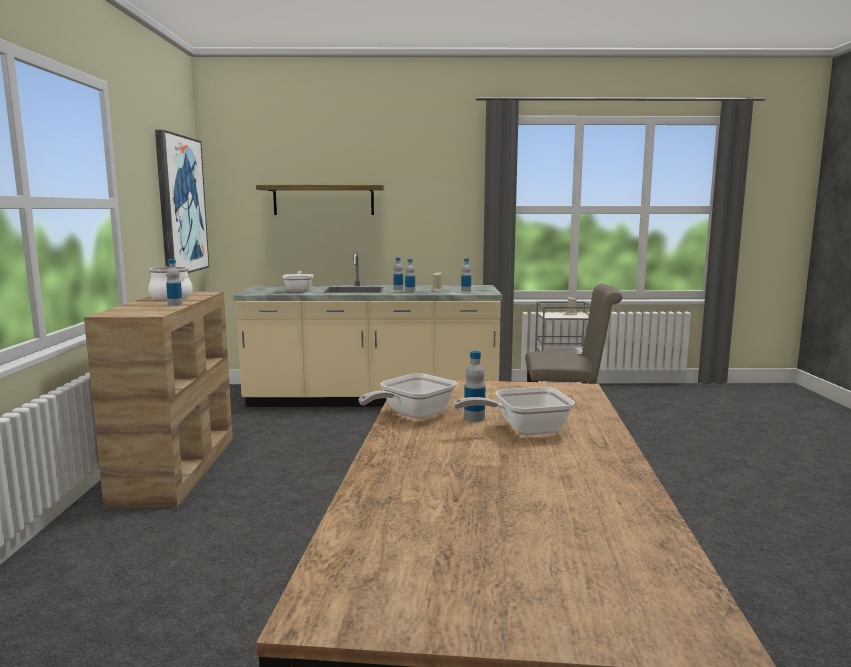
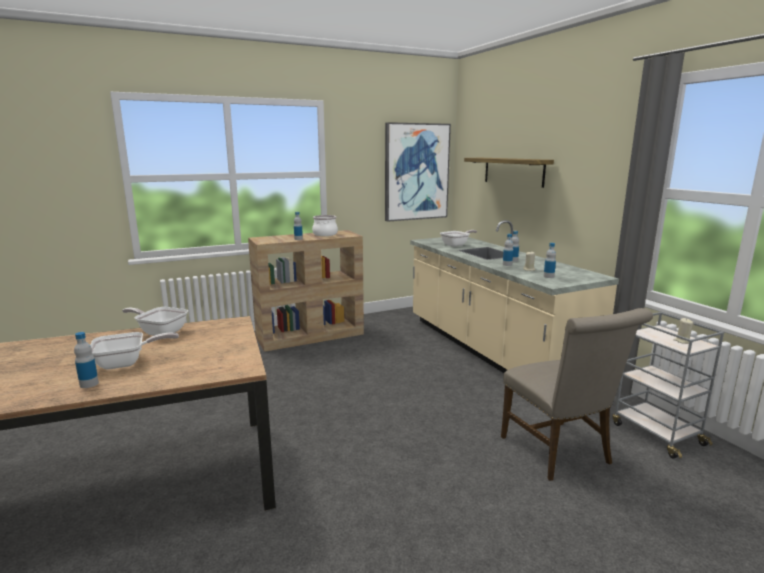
camera: 65 degrees right, 5 degrees up
frying pan [453,387,575,436] -> frying pan turned 105 degrees clockwise [90,332,179,369]
bottle [464,351,485,422] -> bottle moved to [74,332,99,388]

